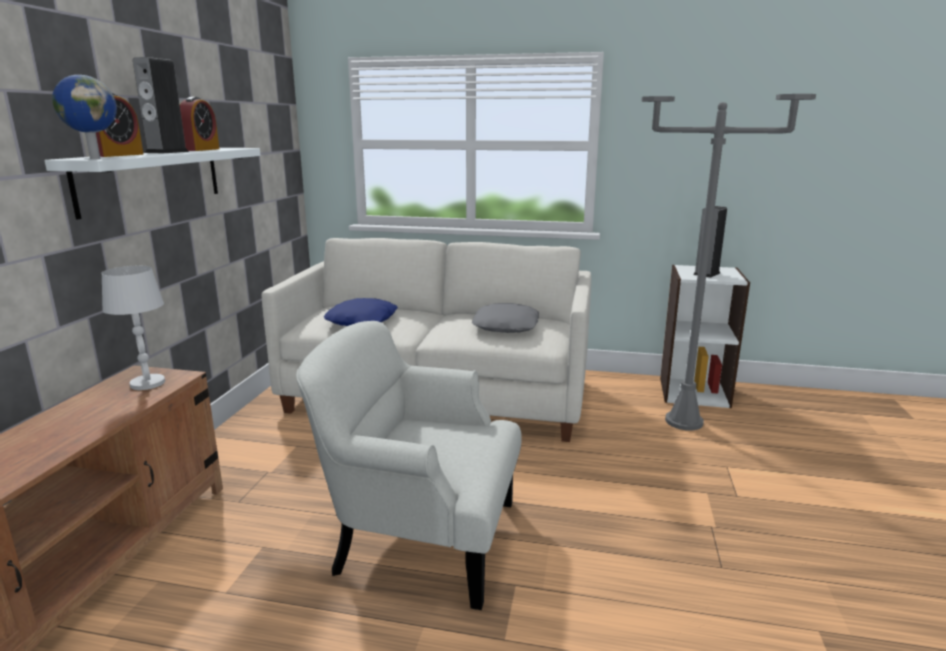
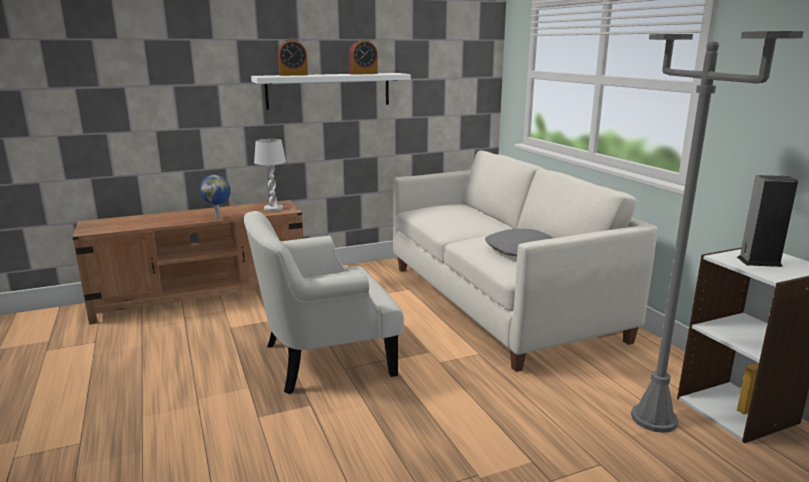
camera: 55 degrees right, 0 degrees up
globe [52,75,117,159] -> globe moved to [199,175,231,219]
speaker [133,57,189,153] -> none
white armchair [296,321,522,610] -> white armchair turned 90 degrees counterclockwise [244,211,404,394]
blue pillow [324,298,398,326] -> none

